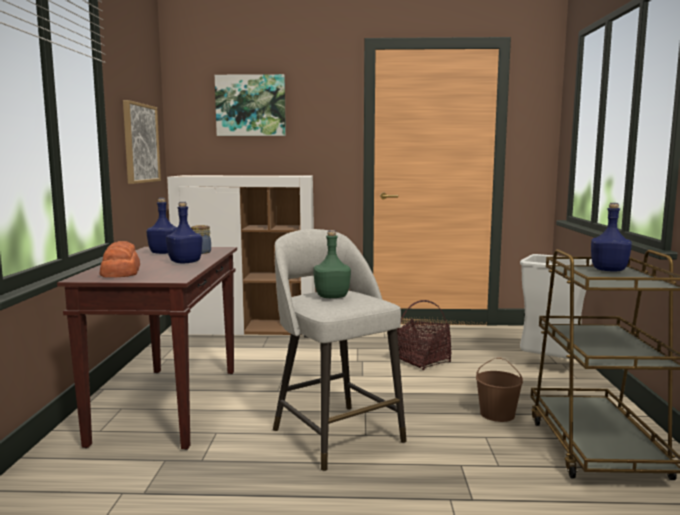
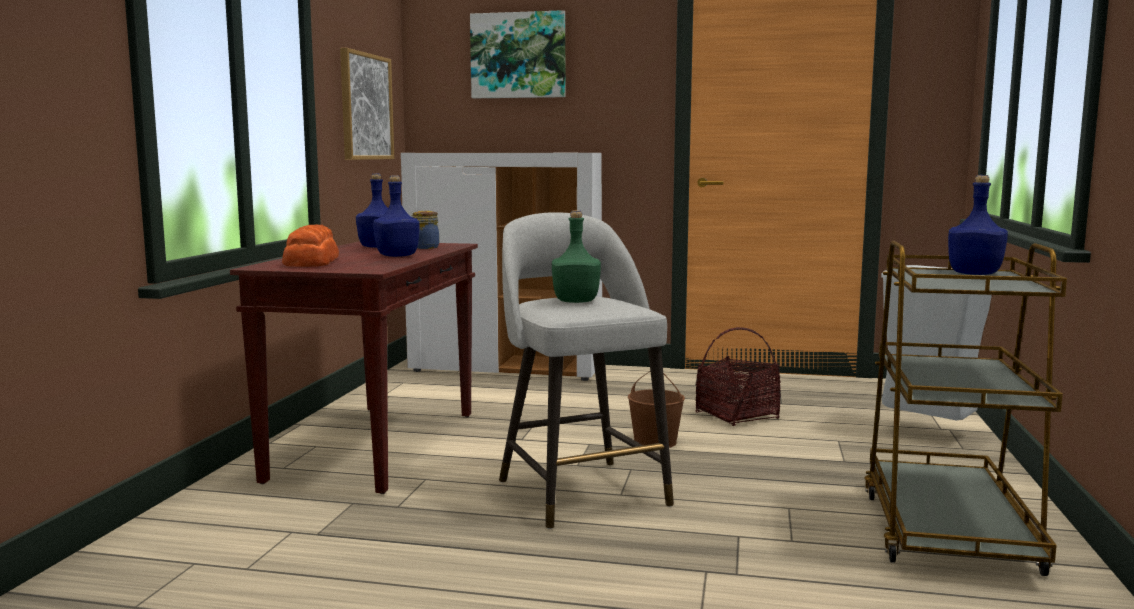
camera: 10 degrees right, 0 degrees up
brown bucket [476,357,523,422] -> brown bucket moved to [628,372,685,448]

